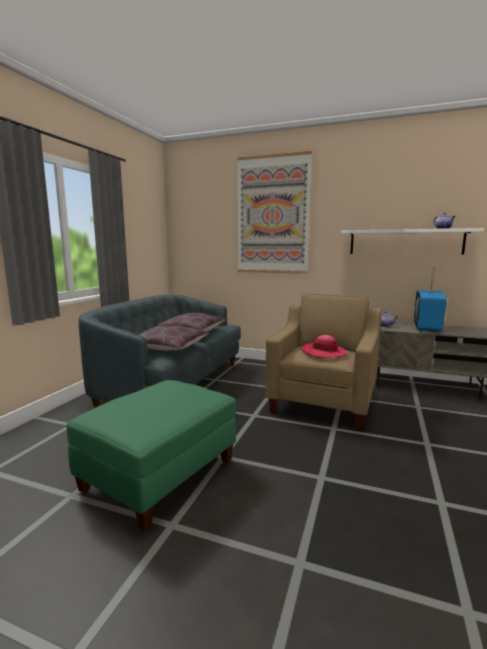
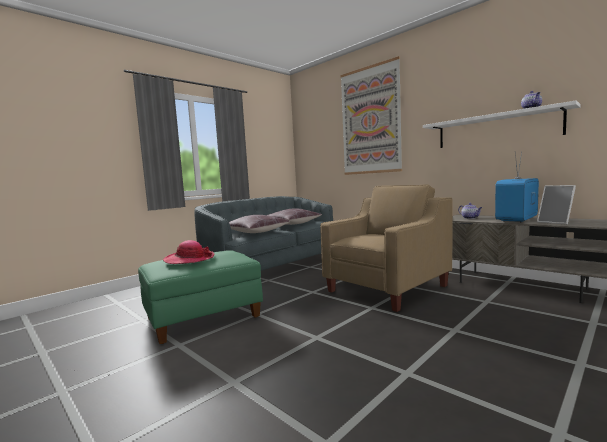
camera: 25 degrees right, 5 degrees down
hat [301,335,347,358] -> hat moved to [163,240,215,264]
none -> picture frame [537,185,576,225]

